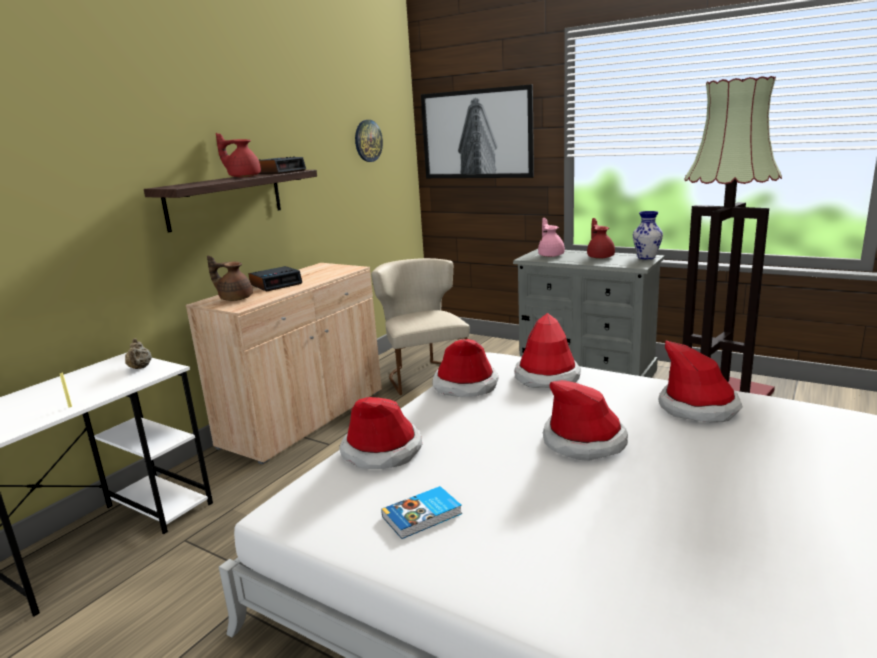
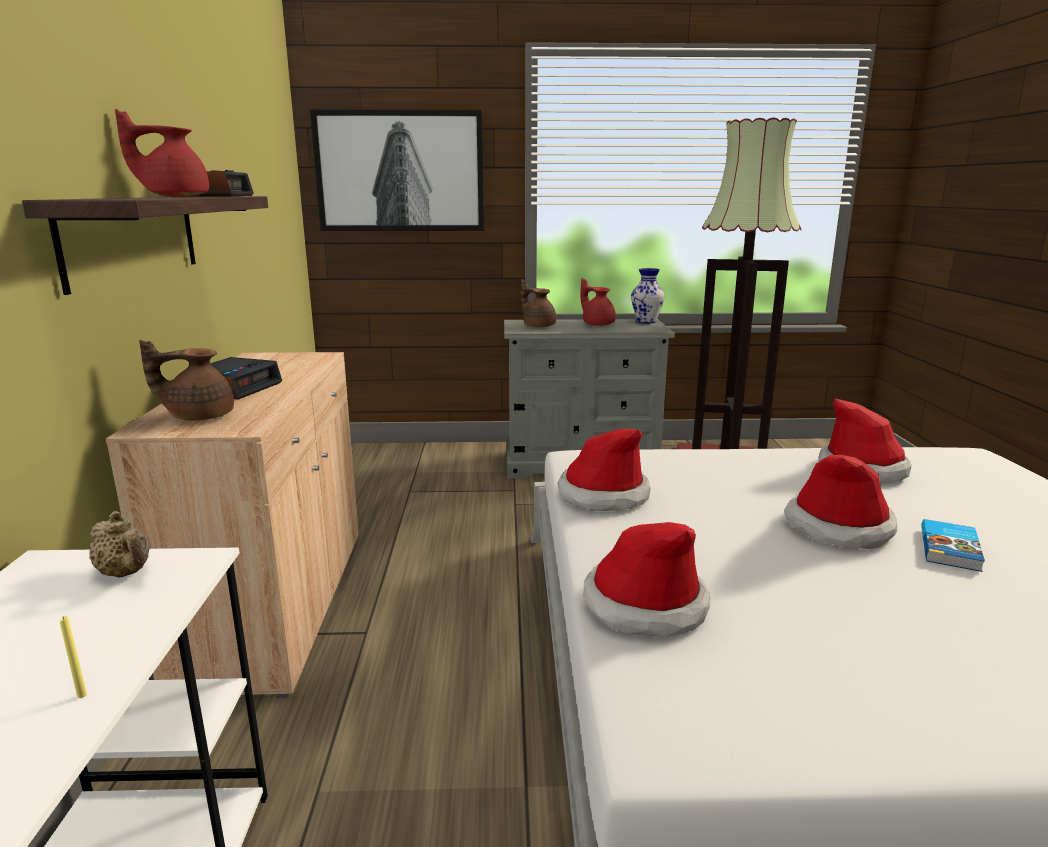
camera: 35 degrees left, 0 degrees up
wall clock [355,120,383,162] -> none
beige chair [371,258,469,395] -> none
book [381,486,462,539] -> book moved to [921,519,985,572]
hat [514,313,581,388] -> none
pink teapot [538,218,565,257] -> brown teapot [521,279,556,328]

